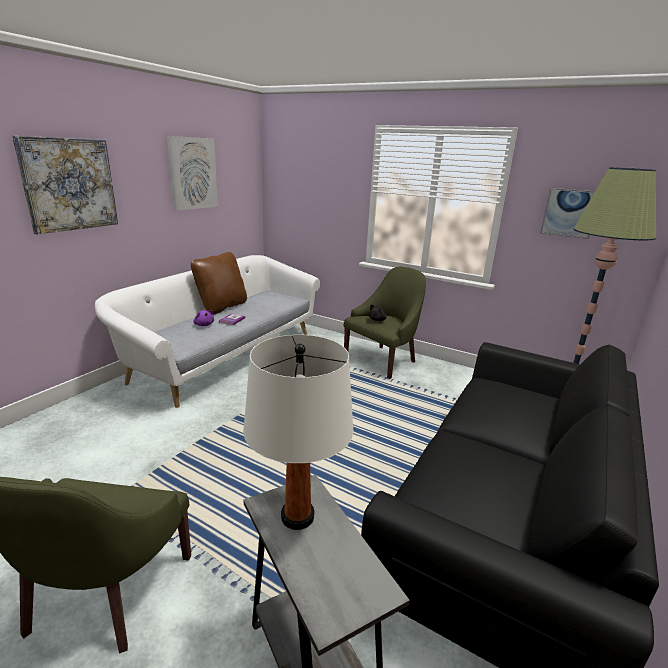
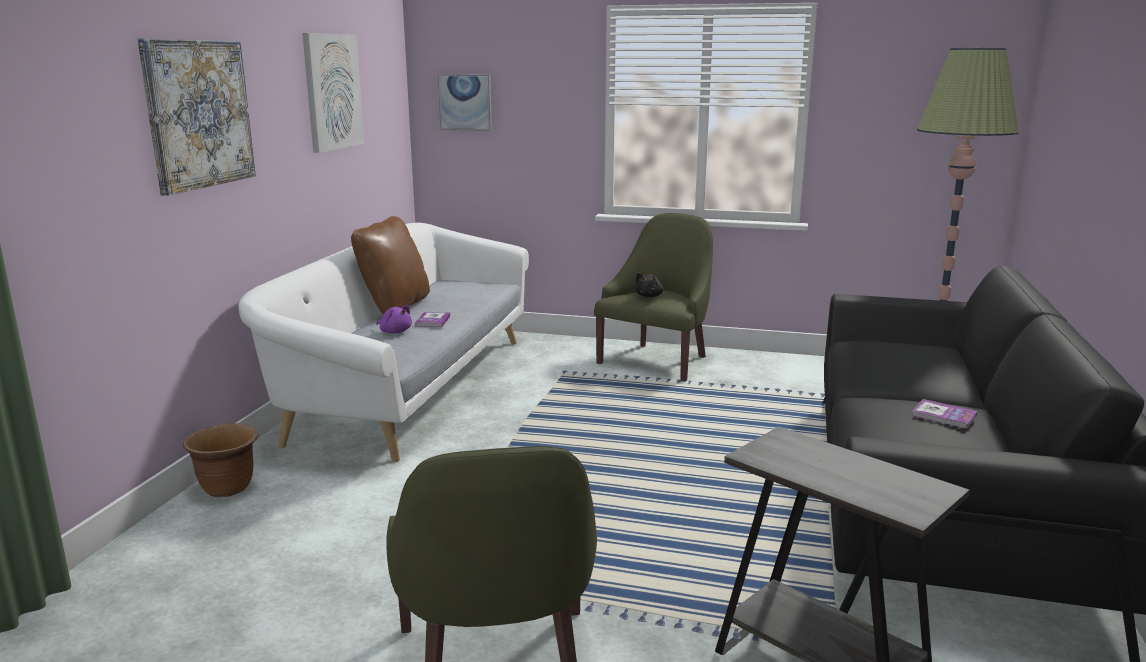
camera: 15 degrees left, 5 degrees down
white table lamp [243,335,354,530] -> none
picture [540,188,595,239] -> picture moved to [438,74,492,131]
none -> brown planter [183,423,258,497]
none -> book [912,399,977,429]

